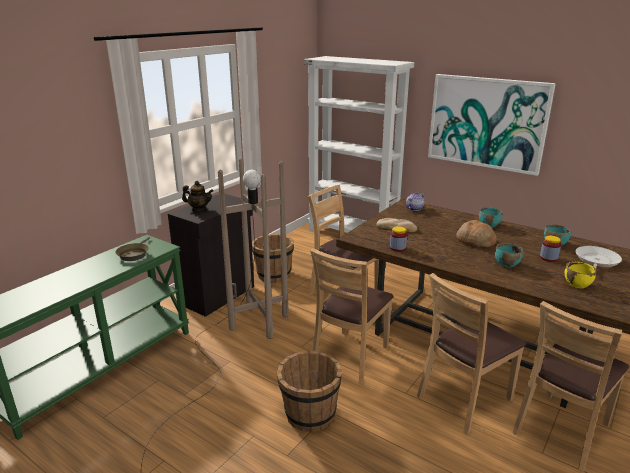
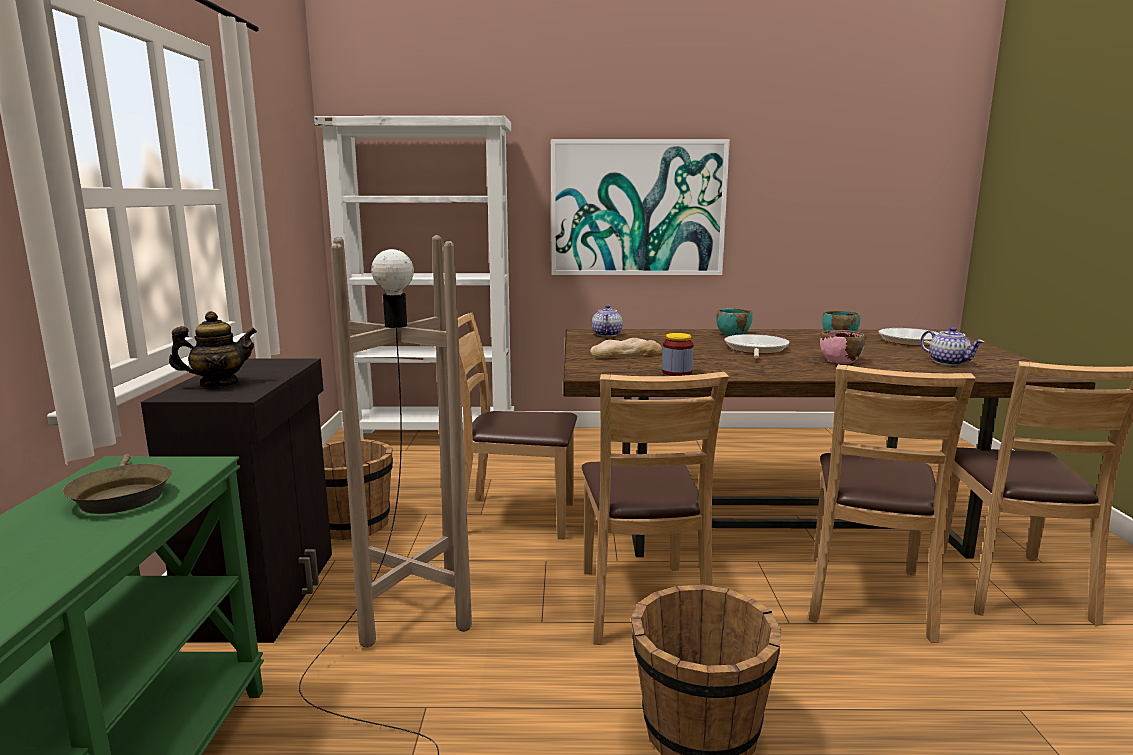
camera: 35 degrees left, 10 degrees down
bread [456,220,497,248] -> frying pan [724,334,789,359]
turquoise bowl [495,243,523,267] -> pink bowl [820,330,865,364]
jar [540,236,561,262] -> none
yellow bowl [565,261,597,288] -> teapot [920,327,984,365]

